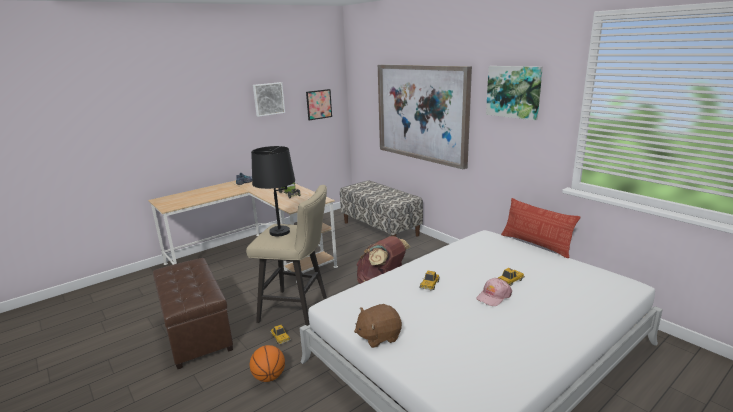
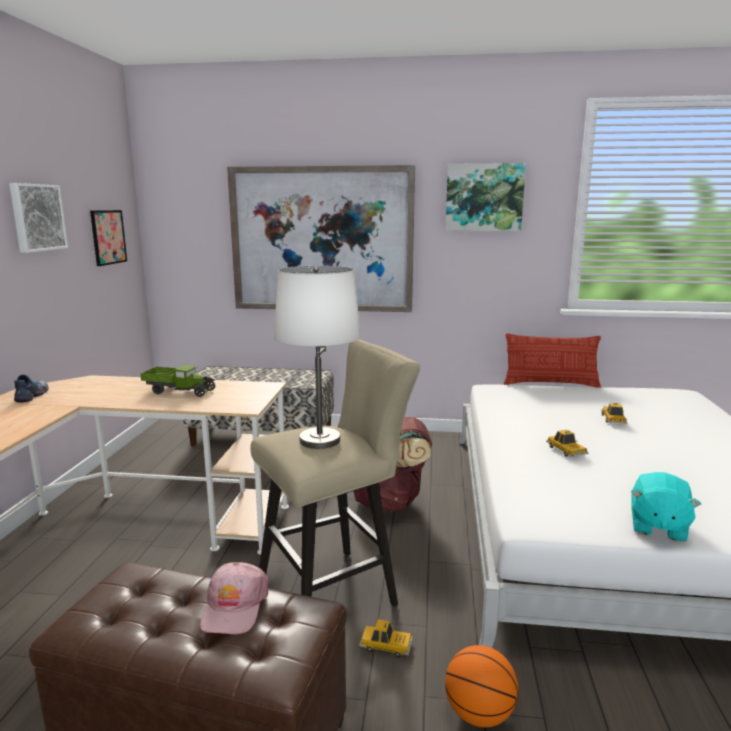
camera: 45 degrees left, 5 degrees down
black table lamp [251,146,295,236] -> white table lamp [274,266,361,449]
brown plush toy [354,304,402,348] -> turquoise plush toy [631,472,702,542]
pink cap [476,278,512,306] -> pink cap moved to [200,562,269,634]

